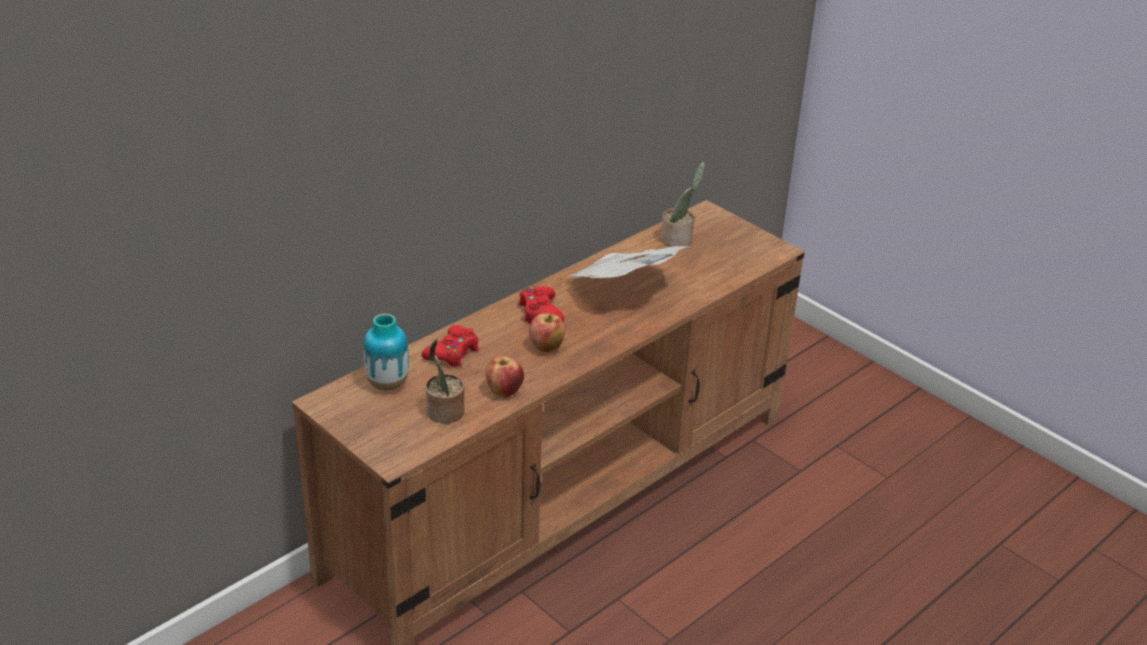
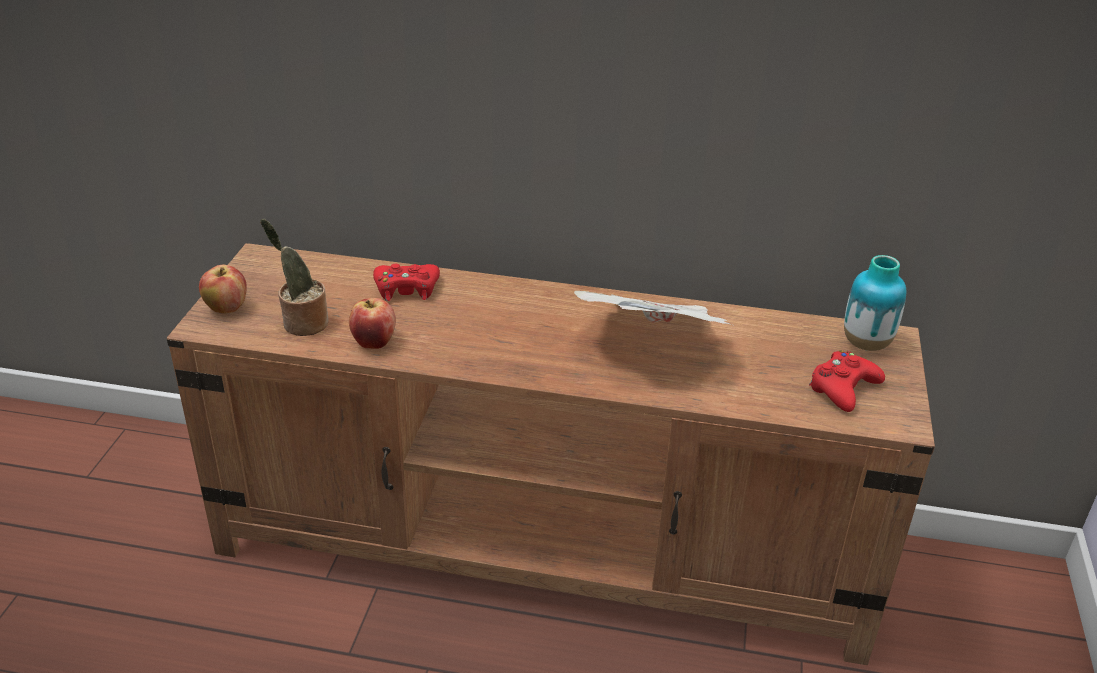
camera: 55 degrees right, 0 degrees up
vase [364,314,409,391] -> vase moved to [844,255,906,351]
red game controller [518,286,564,323] -> red game controller moved to [809,350,885,412]
apple [529,313,565,352] -> apple moved to [199,265,247,314]
potted plant [661,162,705,247] -> none

